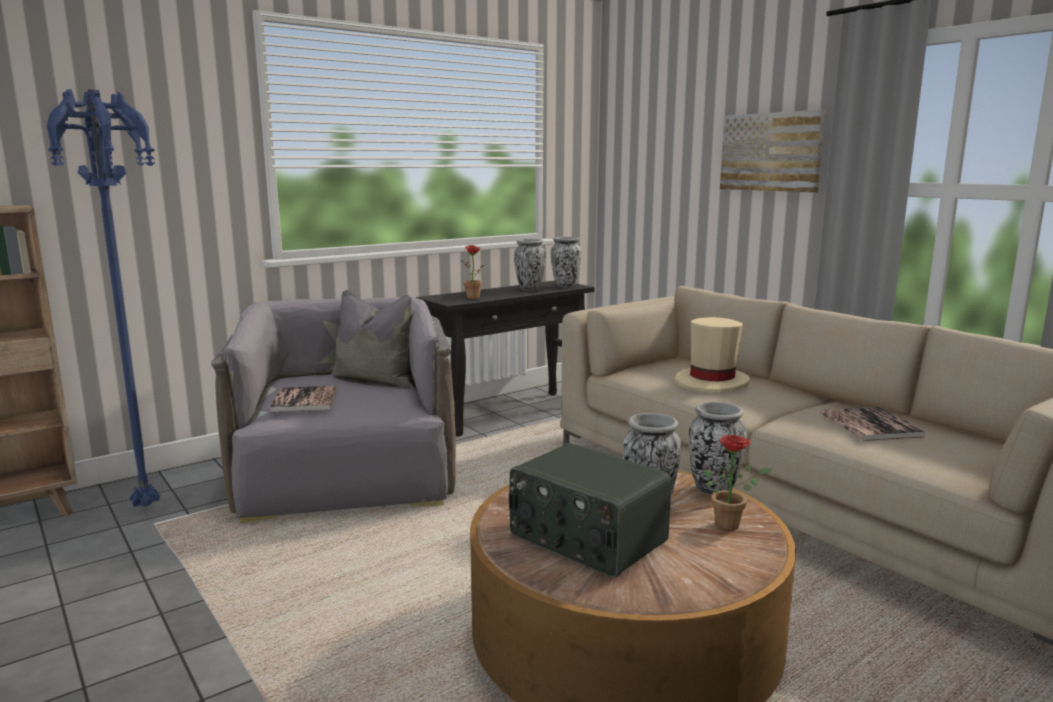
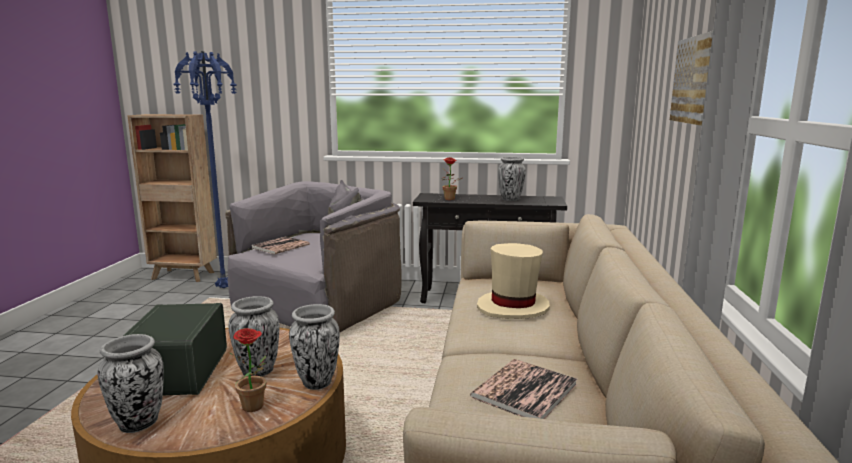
camera: 45 degrees right, 0 degrees up
vase [551,237,581,287] -> vase moved to [97,334,164,433]

